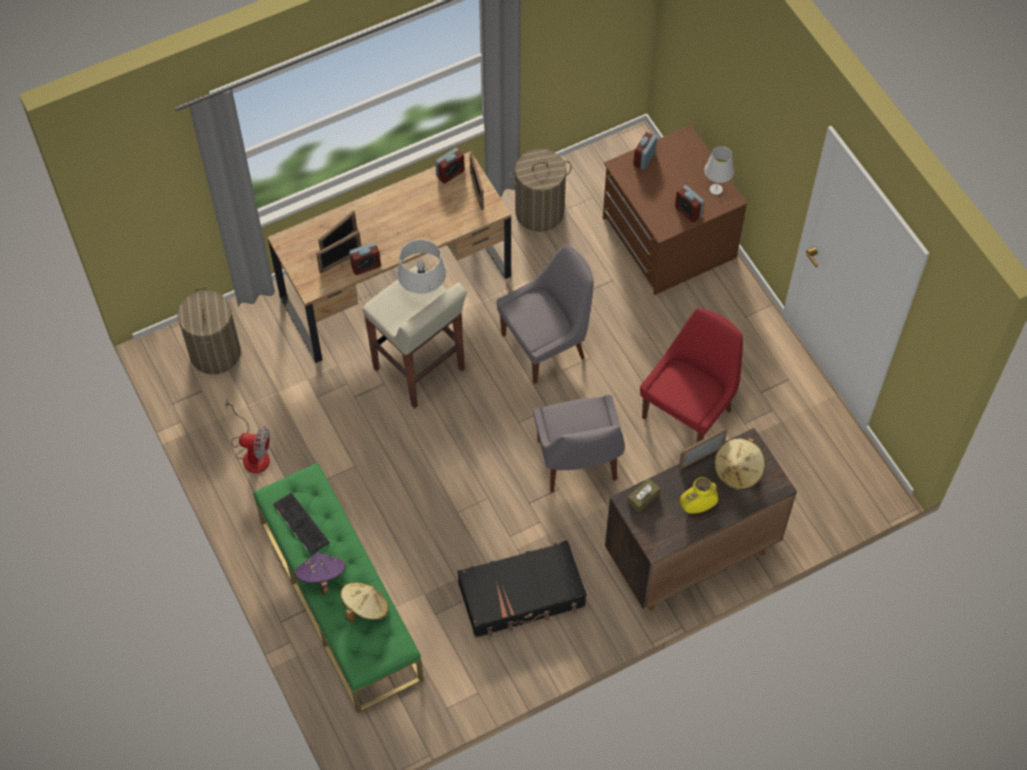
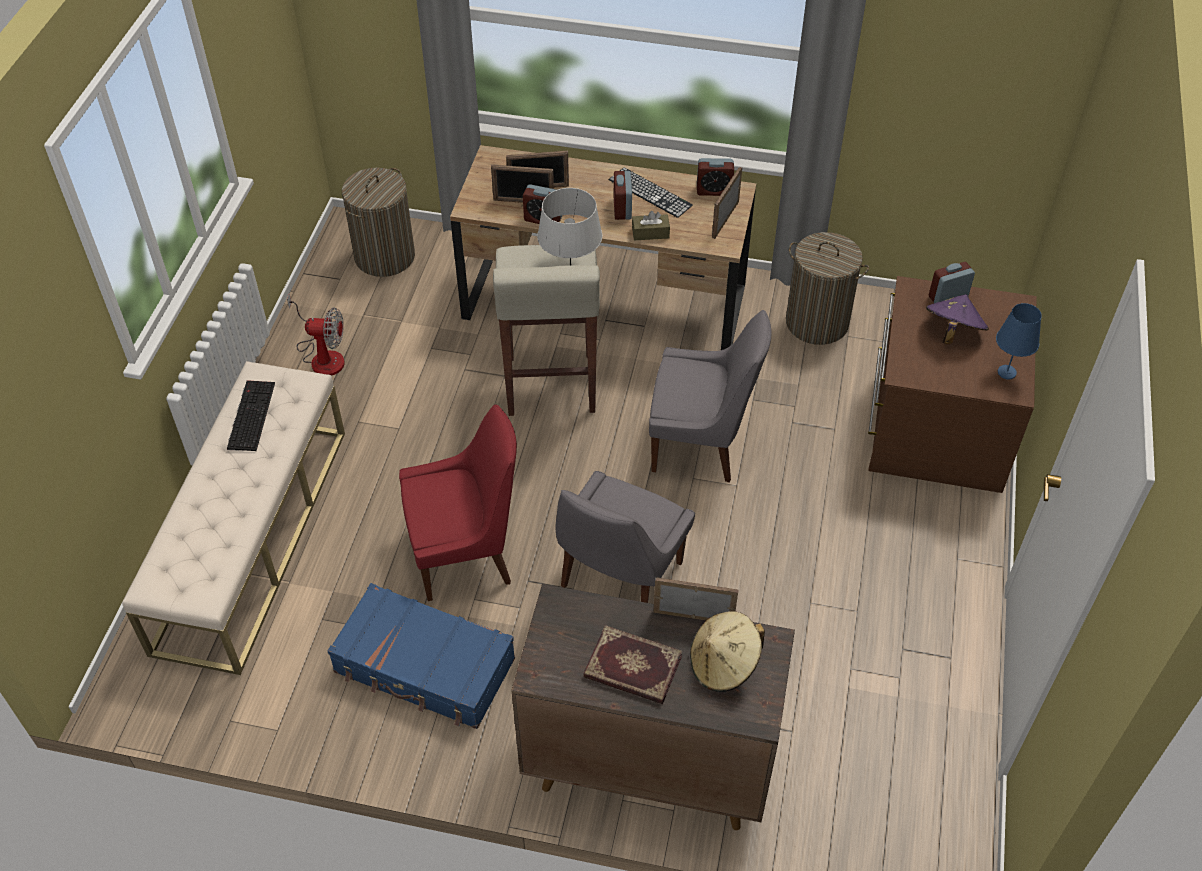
camera: 40 degrees right, 10 degrees down
fan [225,399,270,473] -> fan turned 45 degrees counterclockwise [287,294,345,376]
green bench [253,463,424,713] -> beige bench [122,361,345,675]
purple hat [295,552,346,595] -> purple hat moved to [926,294,989,344]
beige hat [341,582,389,621] -> none
black suitcase [457,540,586,638] -> blue suitcase [328,583,515,729]
brown tissue box [627,478,660,513] -> brown tissue box moved to [632,211,670,240]
red chair [640,308,743,442] -> red chair moved to [399,404,517,601]
alarm clock [675,185,704,222] -> alarm clock moved to [614,171,632,220]
yellow vase [680,477,718,514] -> book [583,625,682,704]
white table lamp [704,146,734,195] -> blue table lamp [996,303,1042,379]
none -> keyboard [609,168,693,218]

